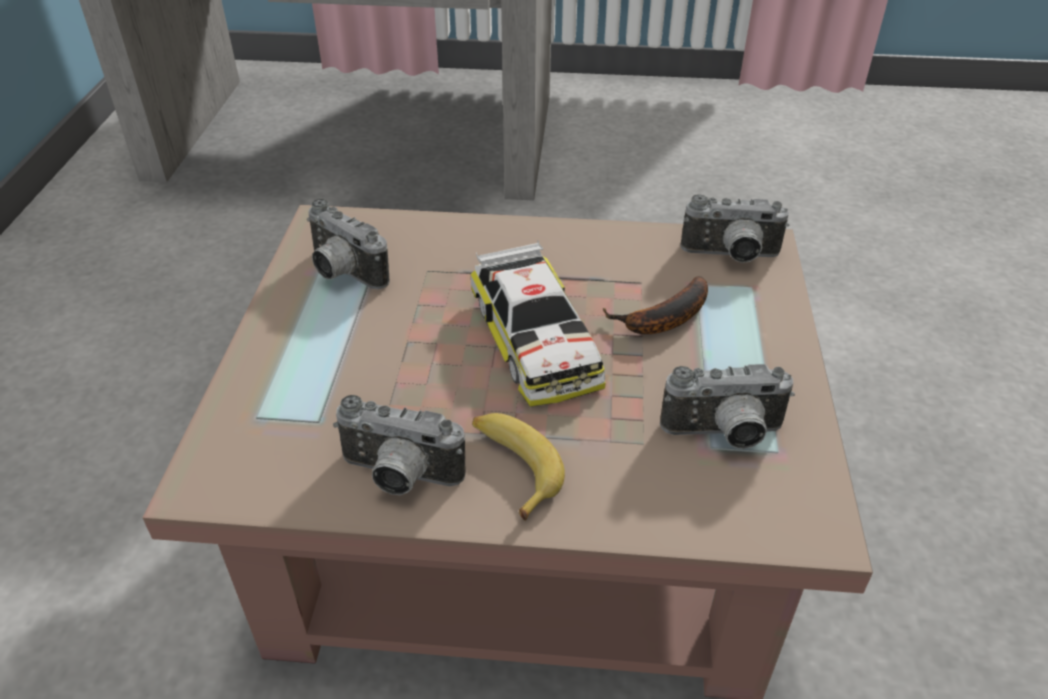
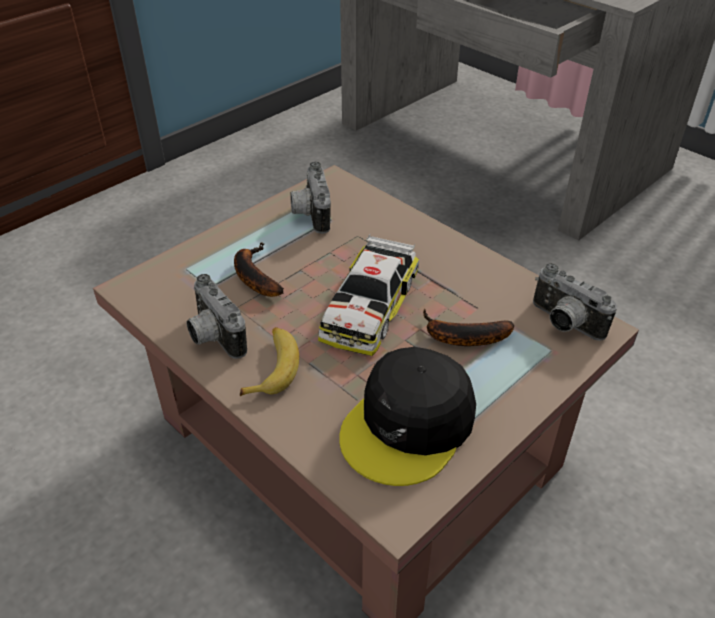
camera: 40 degrees right, 0 degrees up
camera [660,364,795,449] -> black cap [339,347,476,486]
none -> banana [234,242,284,297]

